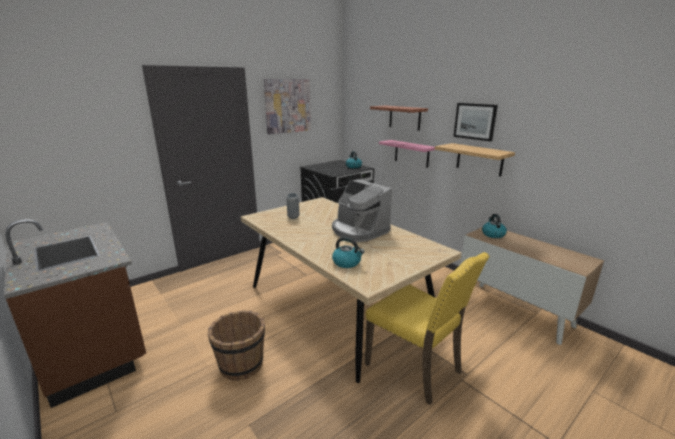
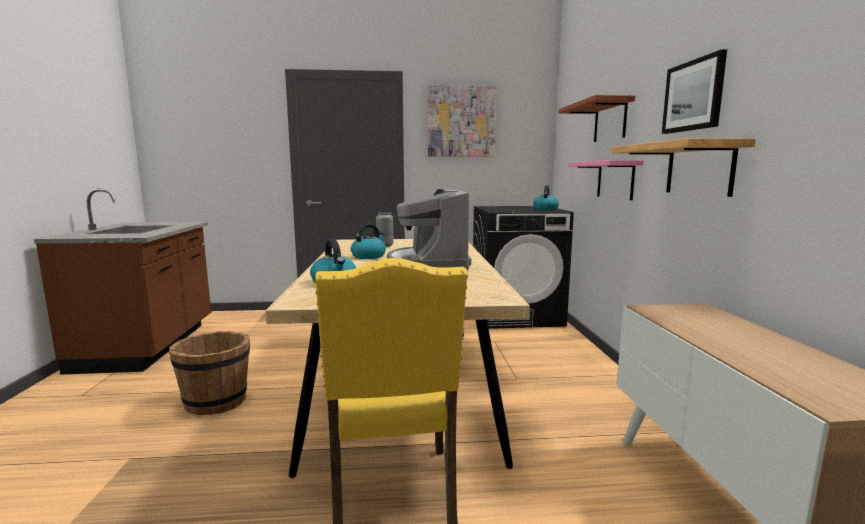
camera: 35 degrees right, 10 degrees down
kettle [482,214,507,238] -> kettle moved to [351,223,386,259]

